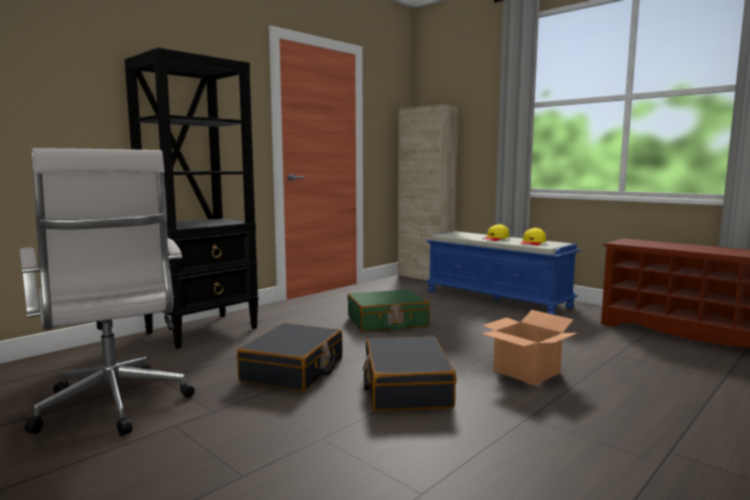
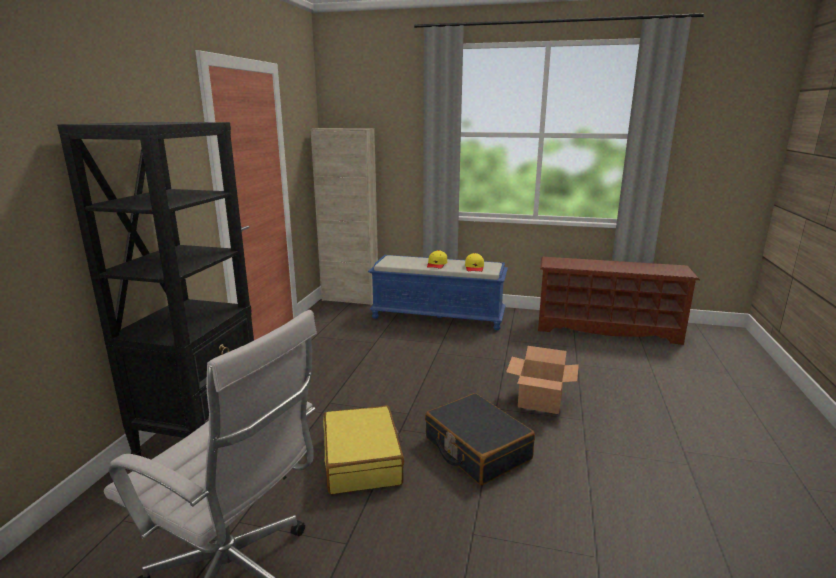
camera: 30 degrees left, 10 degrees up
black suitcase [237,323,342,391] -> yellow suitcase [323,405,404,494]
green suitcase [347,289,430,332] -> none

